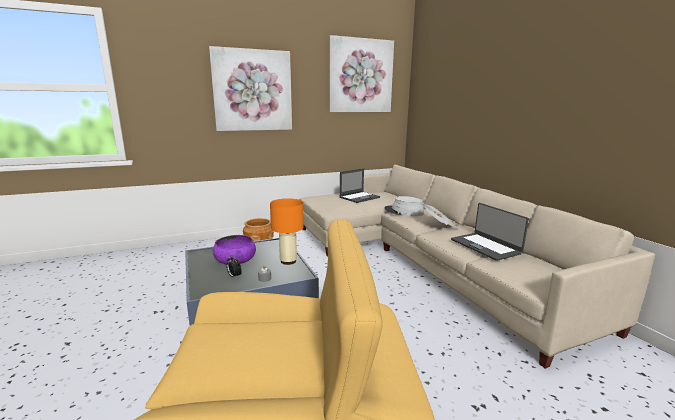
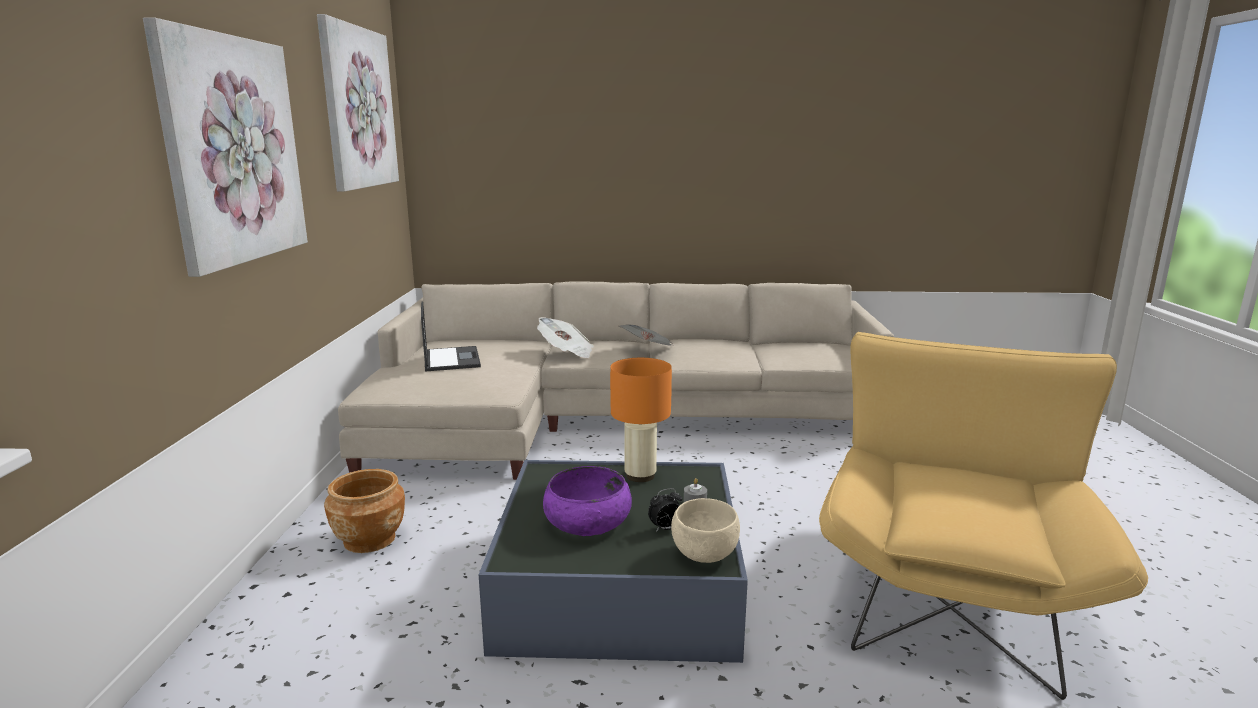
camera: 65 degrees left, 0 degrees up
grey hat [385,196,424,216] -> newspaper [537,317,594,358]
laptop [451,203,529,261] -> none
none -> beige bowl [671,498,740,563]

